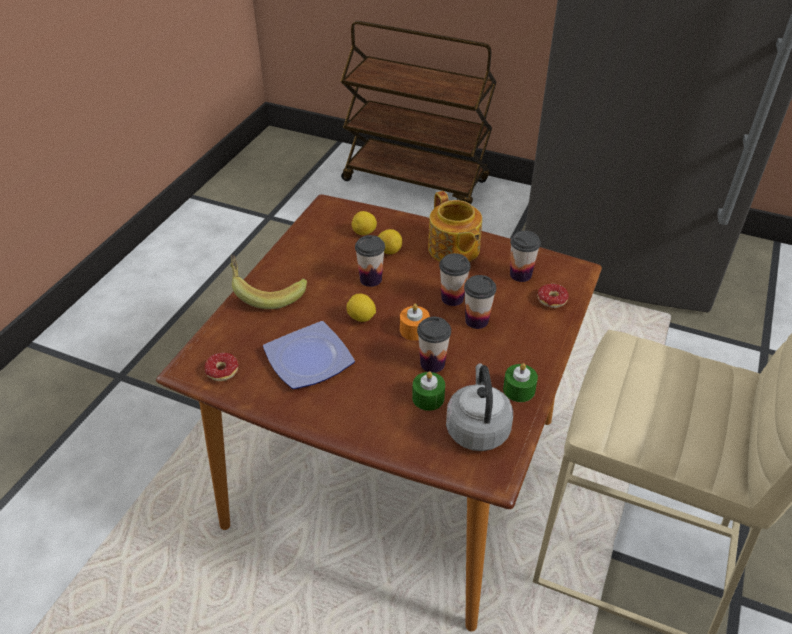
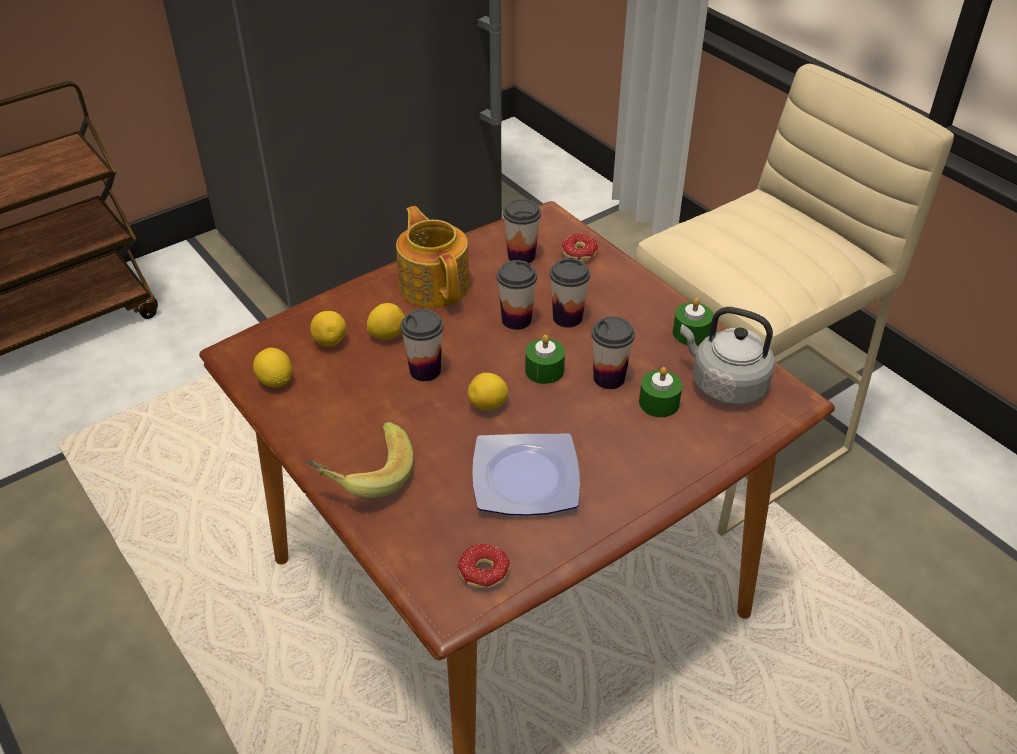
camera: 60 degrees left, 0 degrees up
orange candle [400,304,430,341] -> green candle [525,335,565,384]
teapot [428,191,482,262] -> teapot turned 120 degrees counterclockwise [396,206,469,308]
none -> lemon [253,348,292,388]

